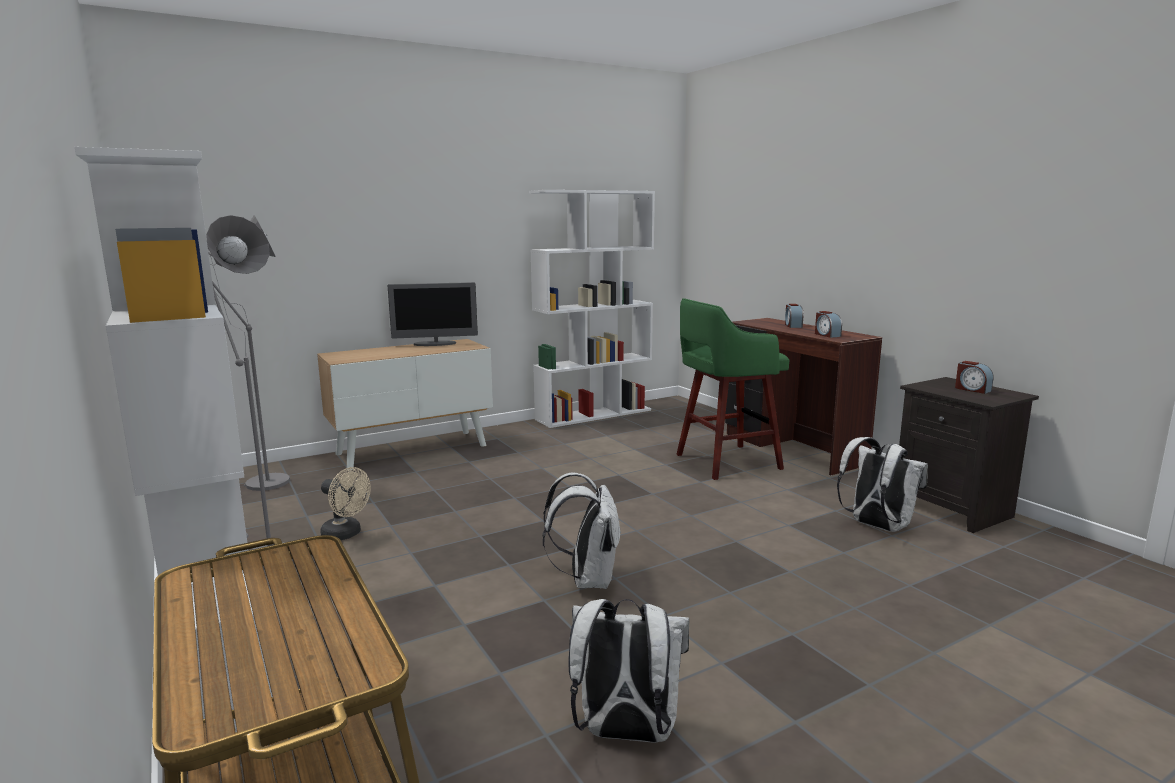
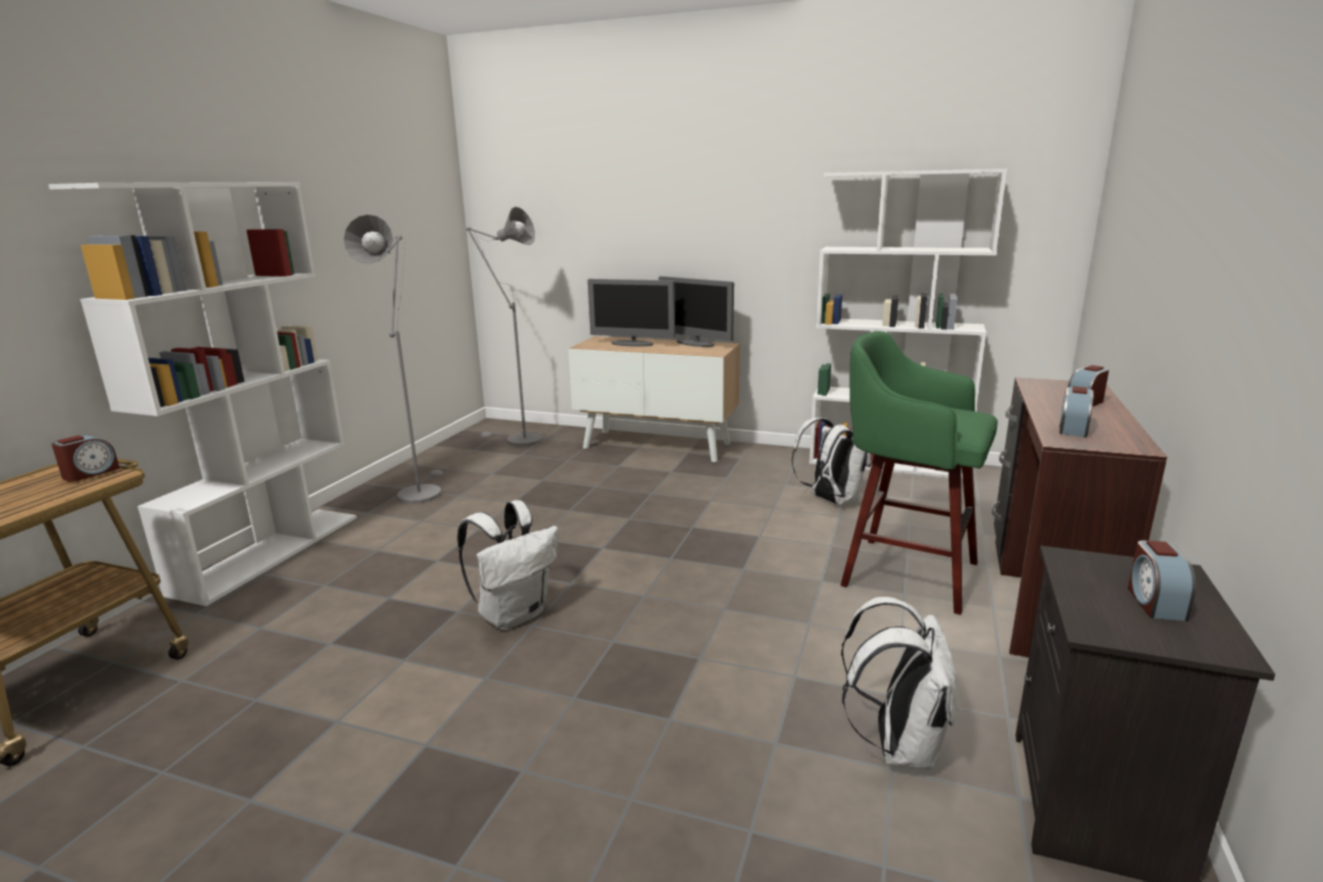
camera: 50 degrees right, 5 degrees up
beige fan [320,467,371,540] -> none
white backpack [569,599,690,743] -> white backpack moved to [792,418,872,505]
none -> alarm clock [52,435,120,482]
none -> monitor [588,279,675,347]

